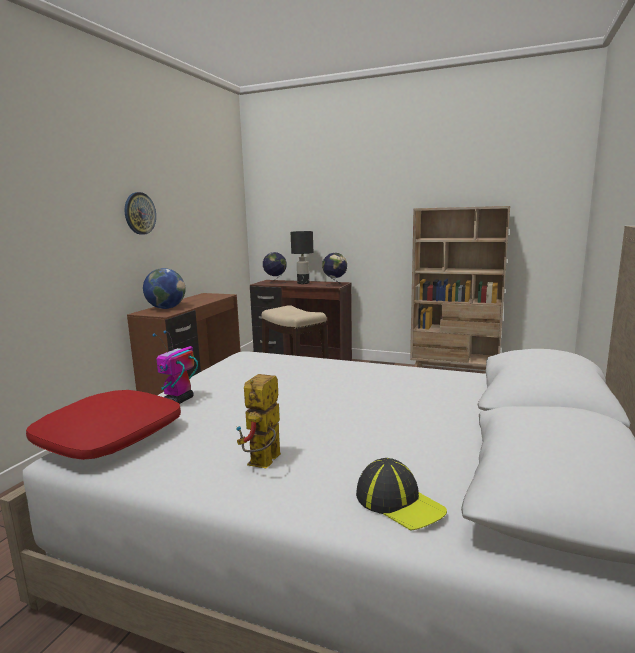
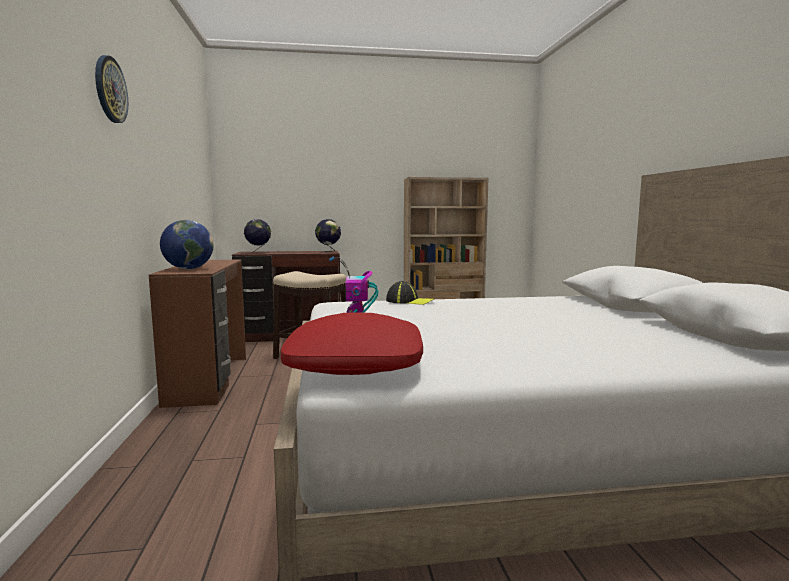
camera: 30 degrees left, 5 degrees down
wall clock [124,192,156,235] -> wall clock moved to [95,55,128,123]
toy robot [236,374,281,468] -> none
black table lamp [291,231,313,284] -> none
cap [356,458,447,531] -> cap moved to [386,281,434,305]

